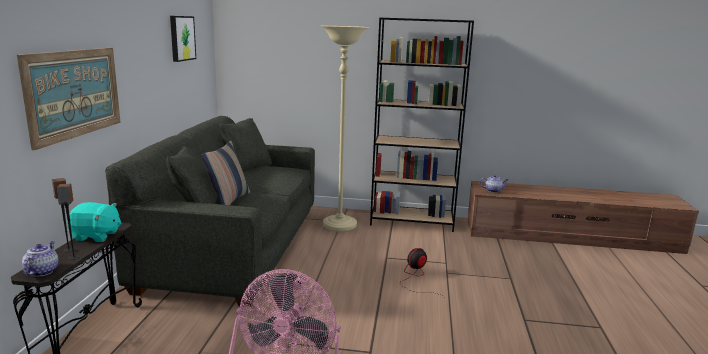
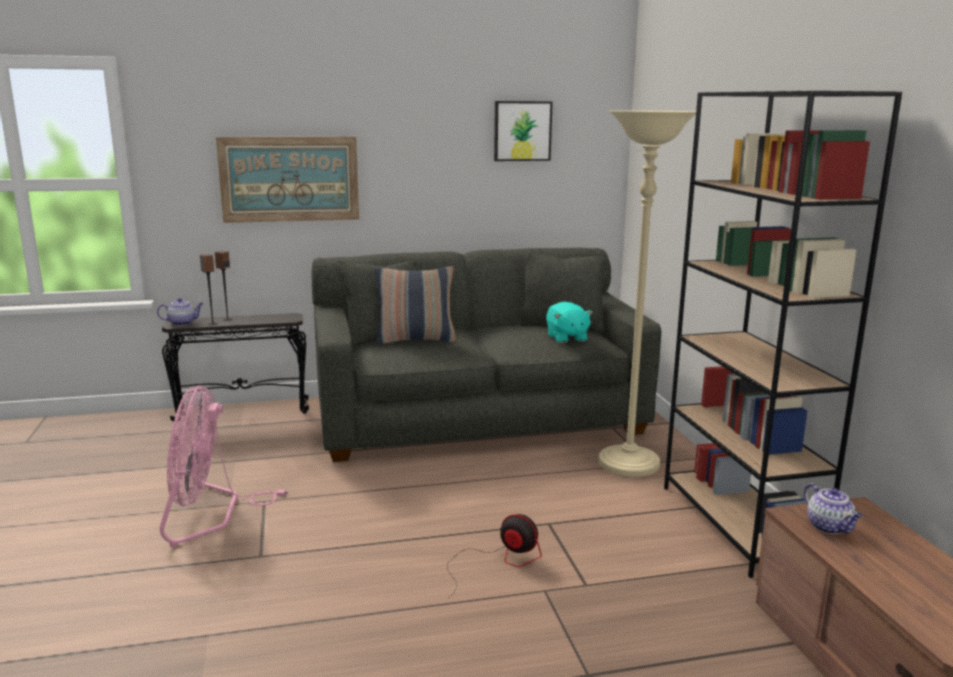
camera: 70 degrees right, 0 degrees up
turquoise plush toy [67,202,121,242] -> turquoise plush toy moved to [546,301,593,343]

